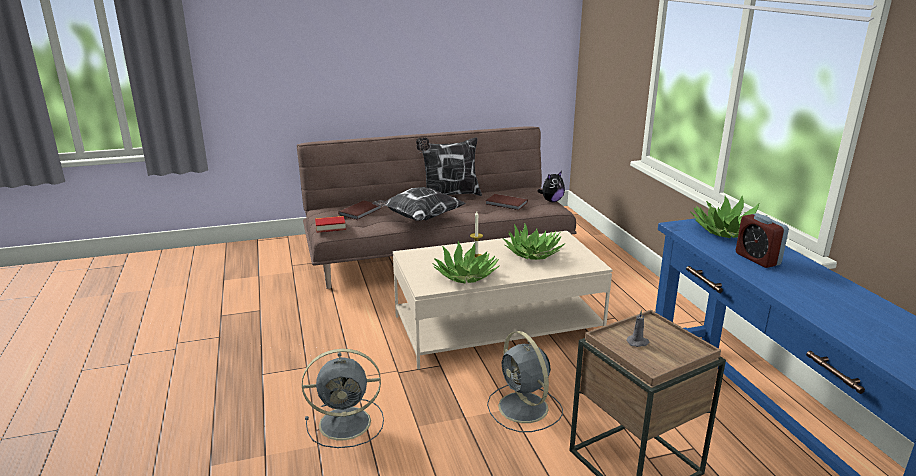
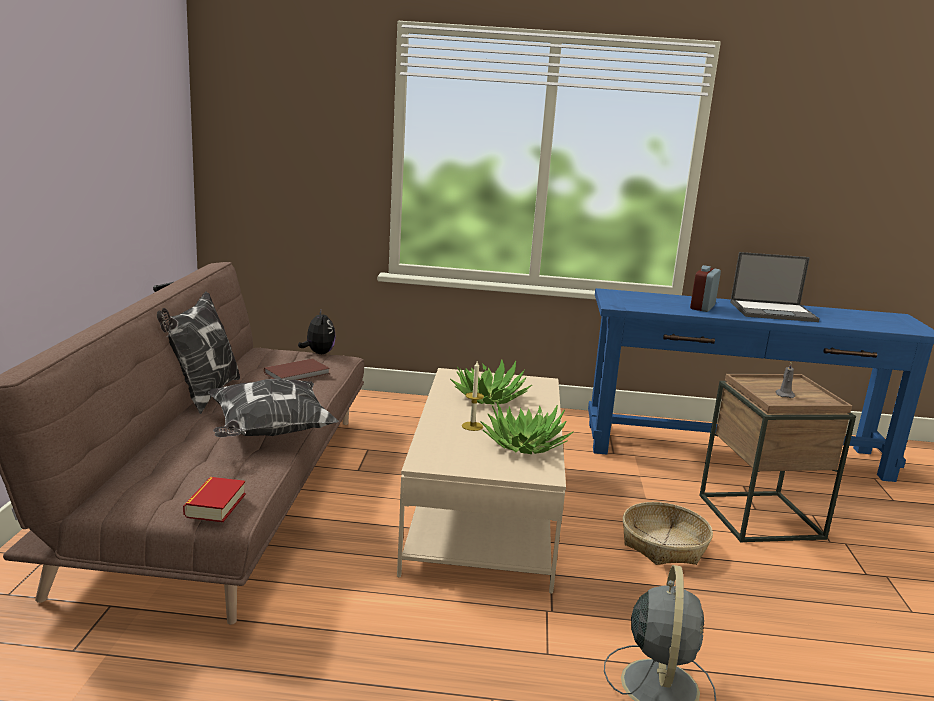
camera: 70 degrees left, 5 degrees down
brown book [338,200,381,220] -> none
grey fan [487,331,563,432] -> basket [623,502,713,565]
potted plant [690,196,768,238] -> none
alarm clock [736,213,789,268] -> alarm clock turned 120 degrees clockwise [690,265,721,312]
none -> laptop [730,252,820,322]

